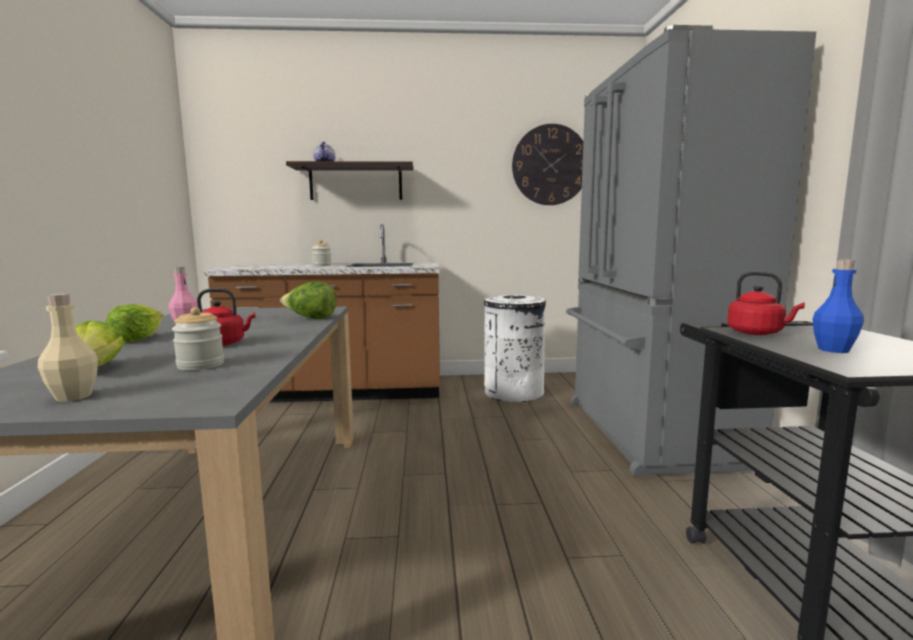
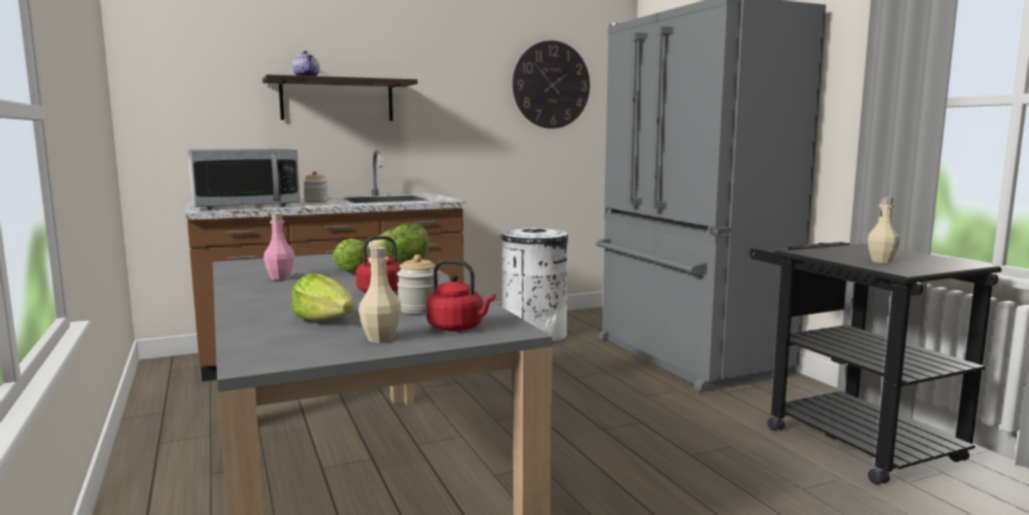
camera: 20 degrees left, 0 degrees up
lettuce [105,304,164,342] -> lettuce moved to [333,238,370,273]
red kettle [727,272,805,335] -> red kettle moved to [427,259,495,331]
blue bottle [813,259,864,353] -> beige bottle [867,197,900,263]
none -> microwave [188,149,300,209]

